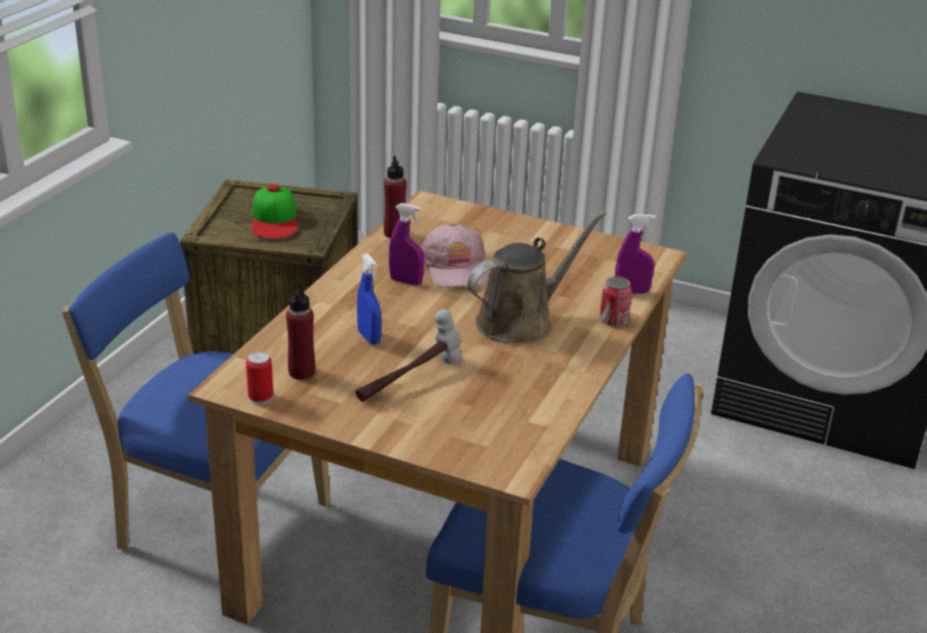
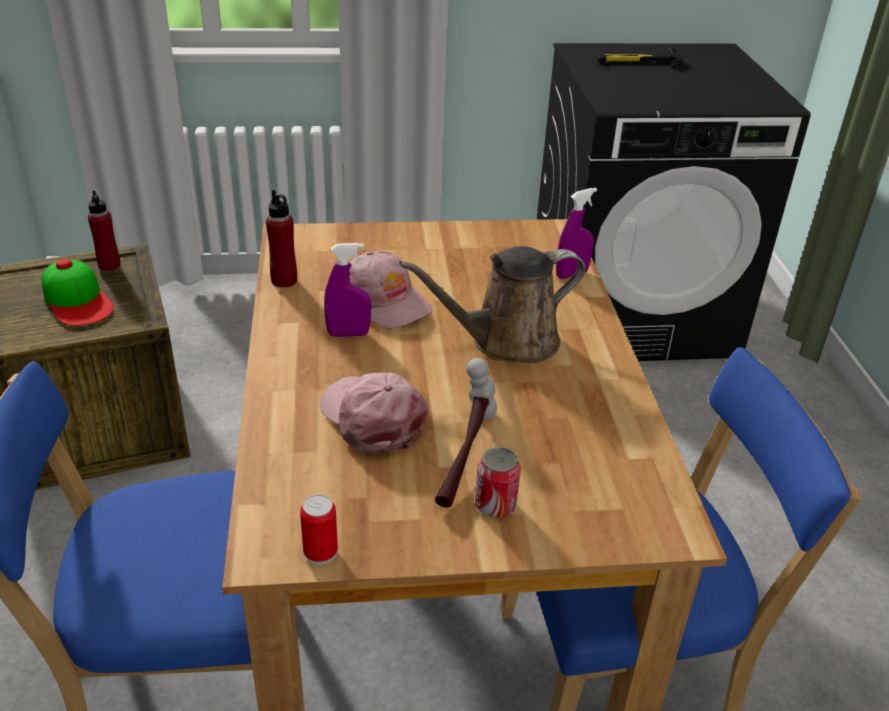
camera: 30 degrees left, 5 degrees up
red bottle [286,283,315,380] -> red bottle moved to [88,190,121,271]
blue spray bottle [357,254,381,345] -> pink cap [320,373,429,454]
brown watering can [467,211,606,343] -> brown watering can turned 135 degrees counterclockwise [399,246,585,363]
can [600,276,632,327] -> can moved to [475,447,521,518]
none -> hammer [597,48,683,68]

